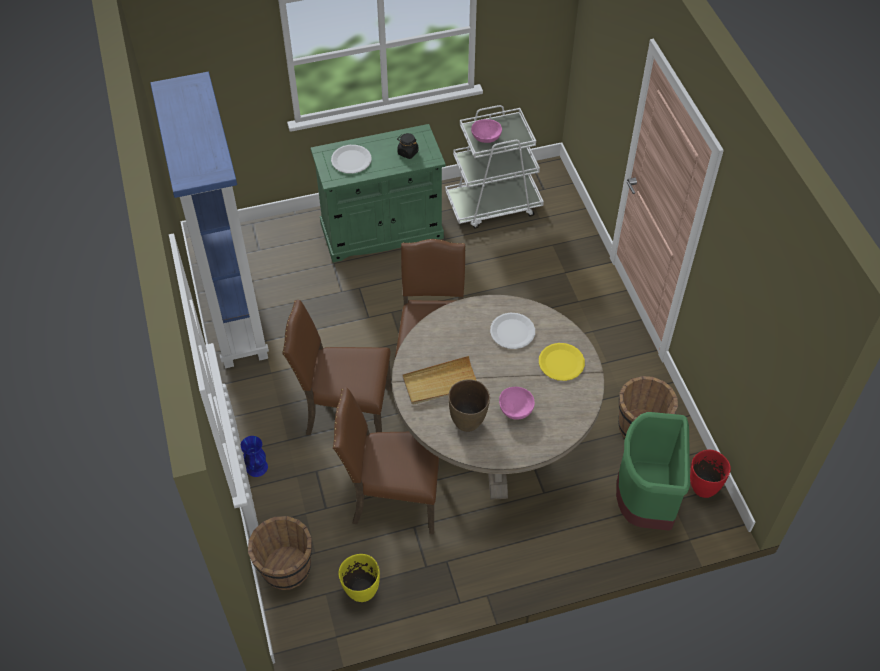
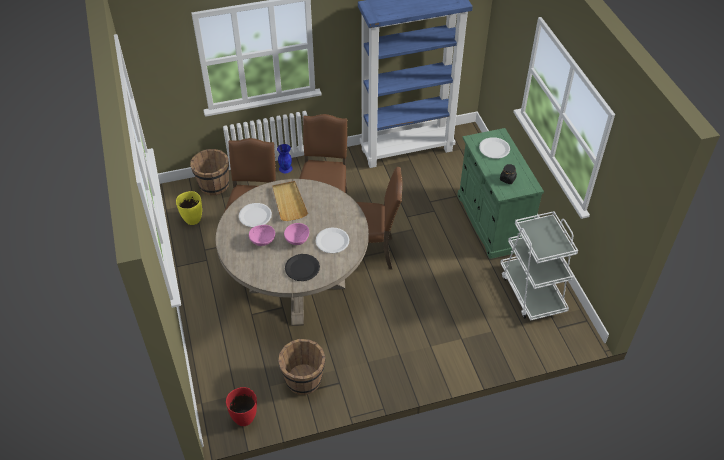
camera: 90 degrees right, 5 degrees down
brown vase [448,379,490,432] -> white plate [239,203,272,227]
pink bowl [471,119,502,143] -> pink bowl moved to [284,223,309,245]
yellow plate [539,343,585,381] -> black plate [285,254,320,281]
green trash can [616,412,690,531] -> none

